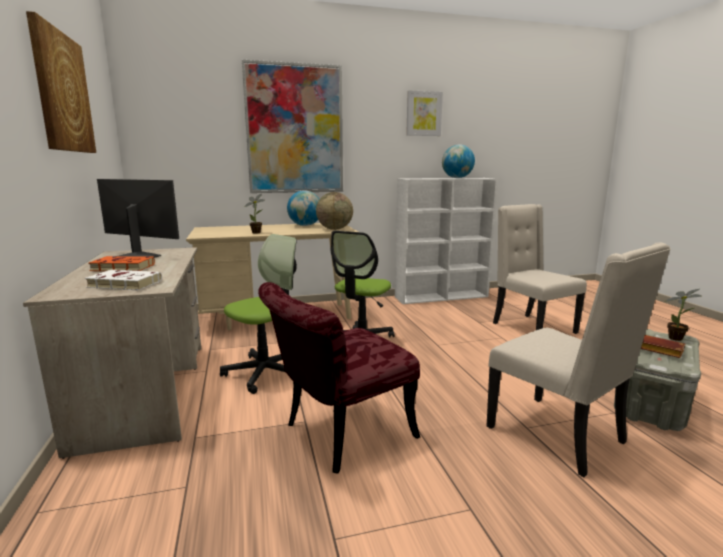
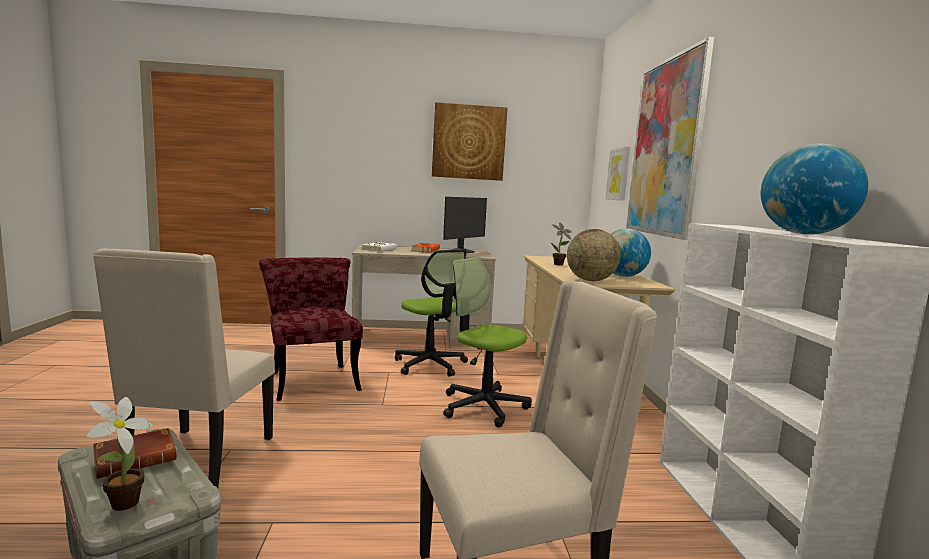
camera: 100 degrees right, 5 degrees down
picture [406,90,443,136] -> picture moved to [605,147,630,201]
beige chair [487,242,671,477] -> beige chair turned 60 degrees counterclockwise [93,248,275,488]

